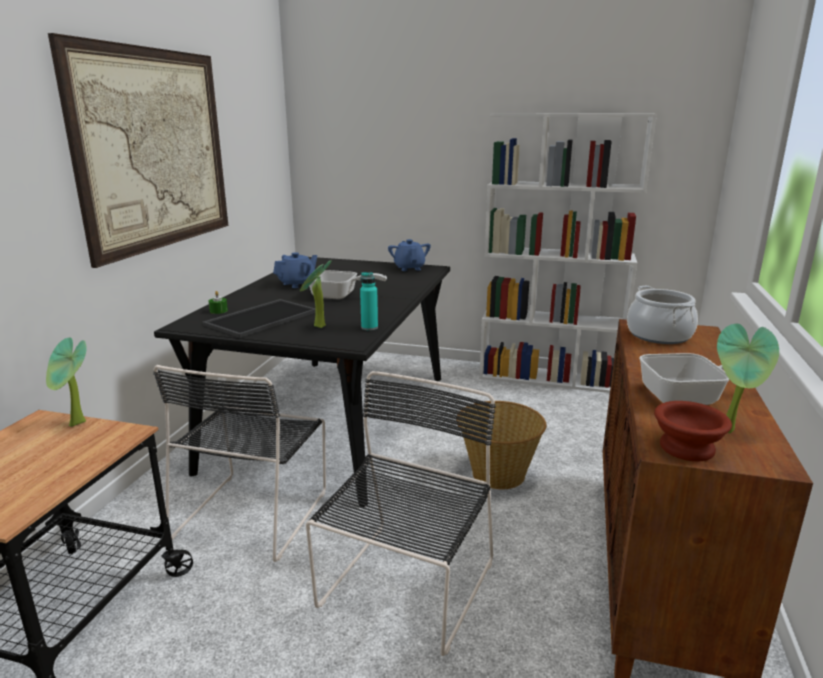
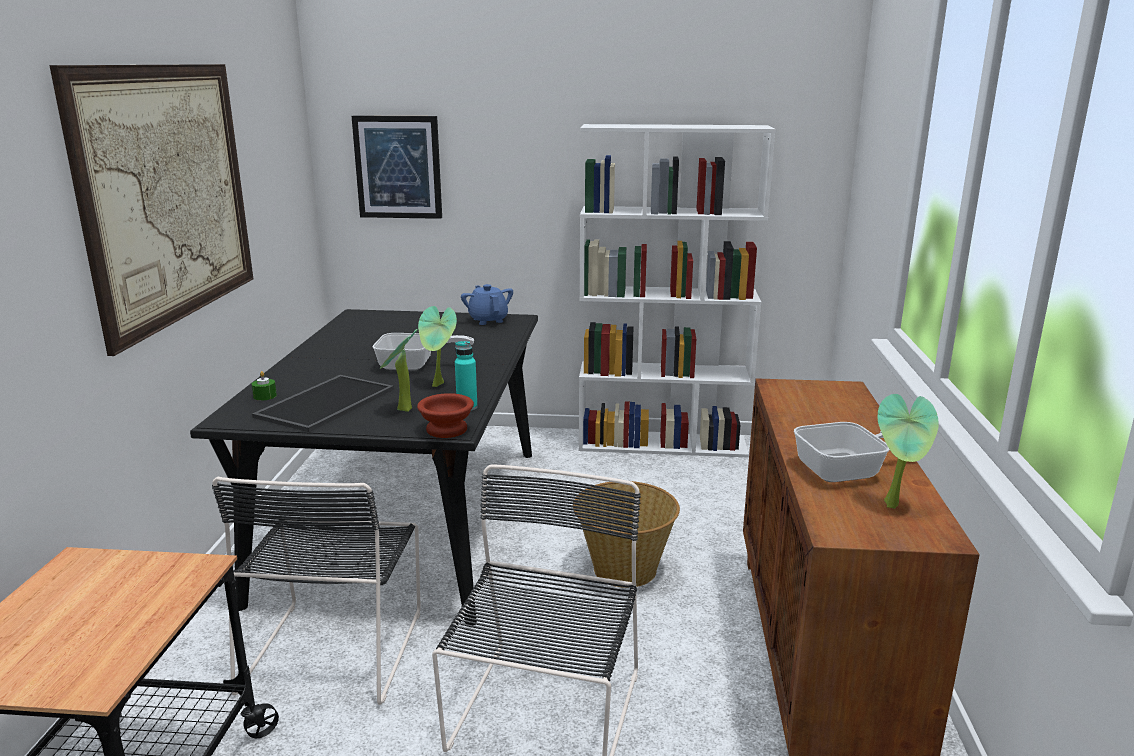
camera: 10 degrees left, 0 degrees up
potted plant [46,337,87,427] -> potted plant moved to [418,306,457,387]
blue teapot [273,252,317,288] -> none
cooking pot [627,286,698,344] -> none
brown bowl [654,401,732,461] -> brown bowl moved to [417,393,474,438]
none -> picture [352,115,442,219]

